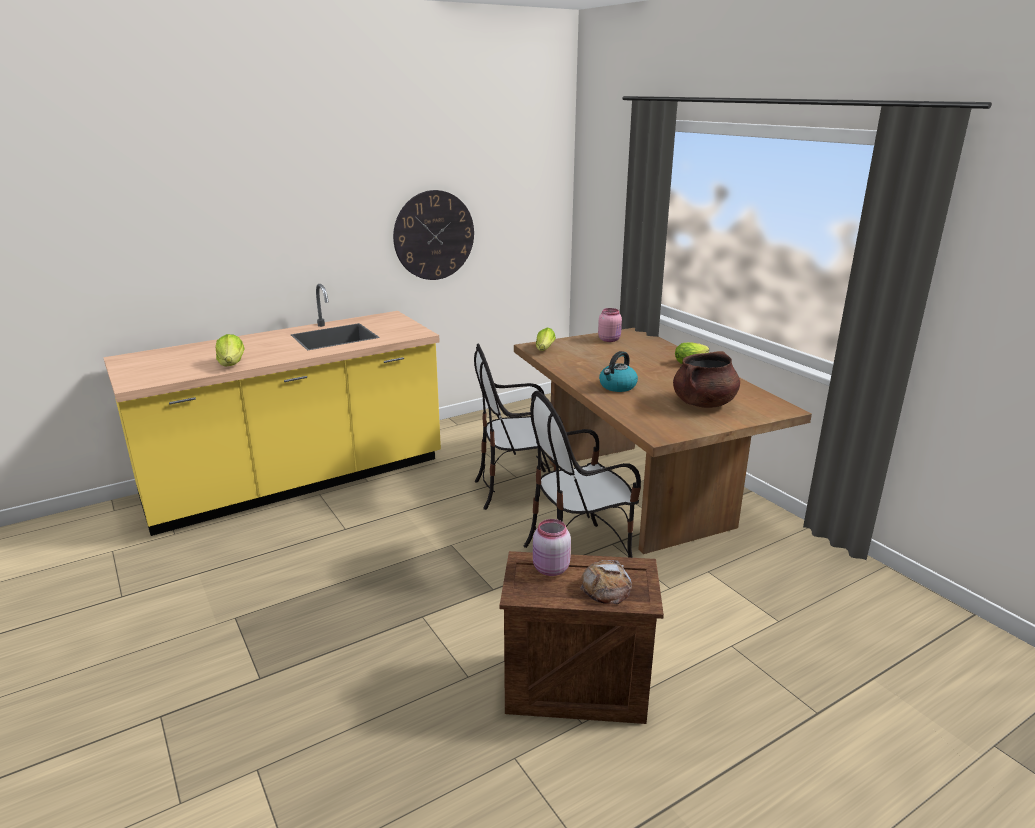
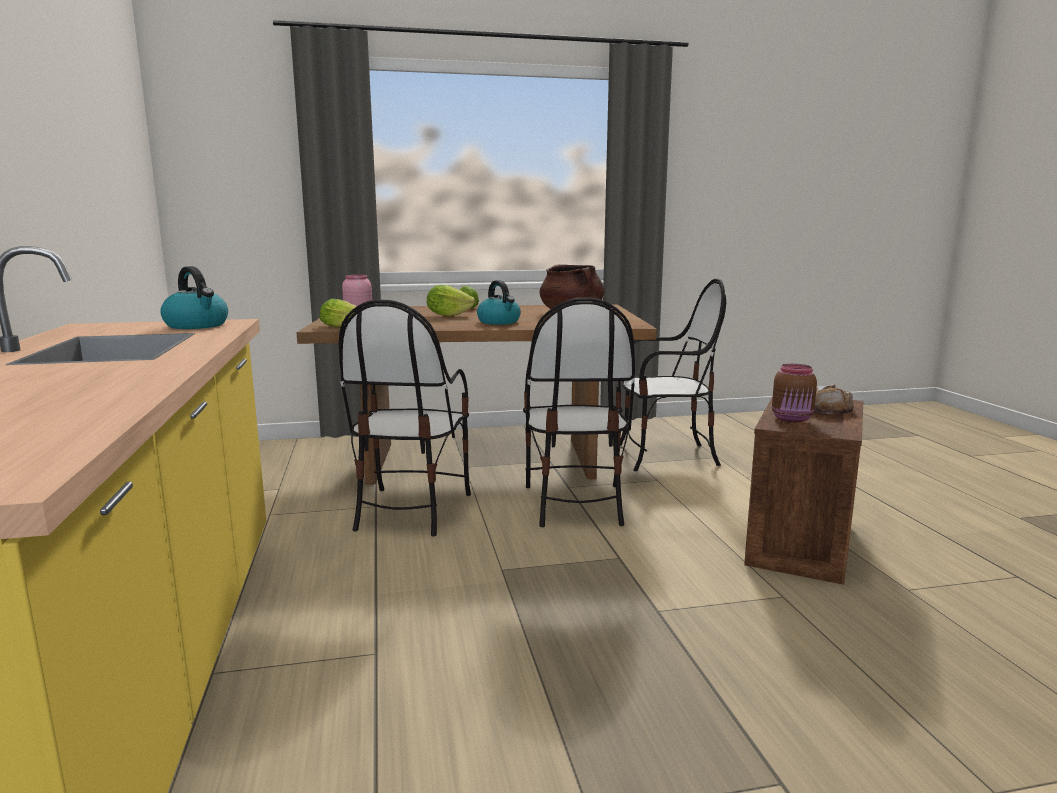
camera: 70 degrees left, 10 degrees down
lettuce [216,334,245,367] -> lettuce moved to [427,285,475,317]
wall clock [393,190,474,280] -> none
pink jar [533,519,571,576] -> brown jar [772,364,817,422]
none -> kettle [160,266,228,329]
none -> chair [620,279,726,471]

